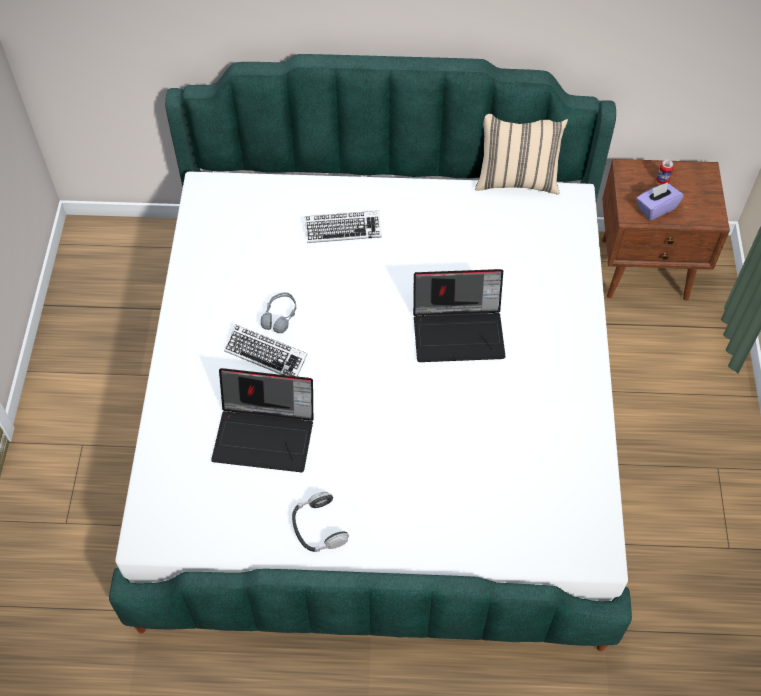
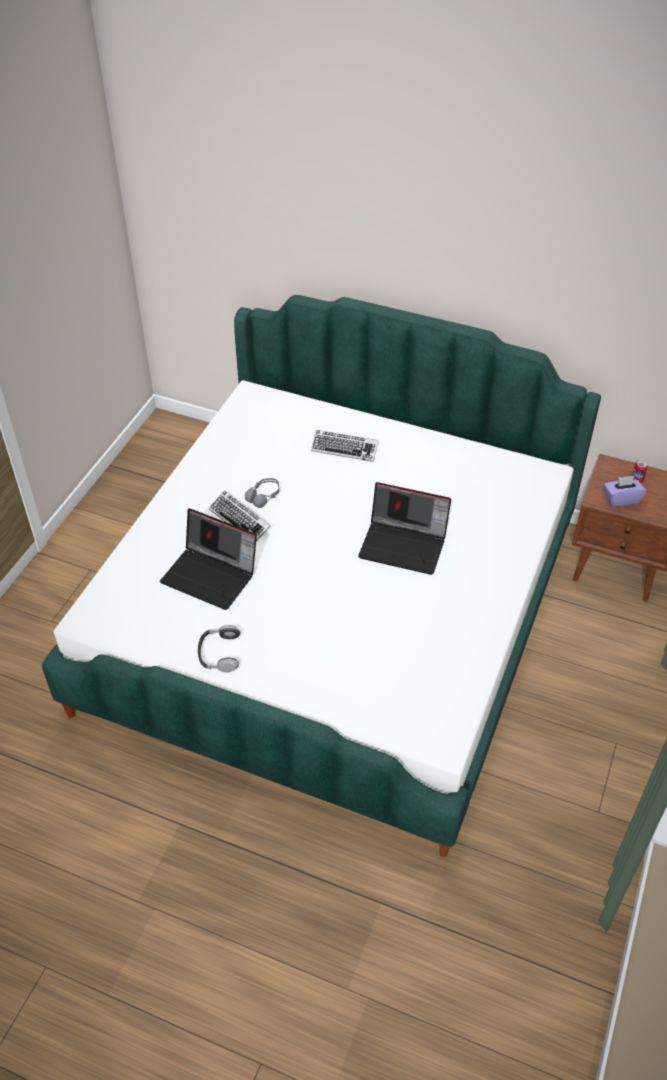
camera: 20 degrees right, 10 degrees down
beige pillow [475,113,568,194] -> none

